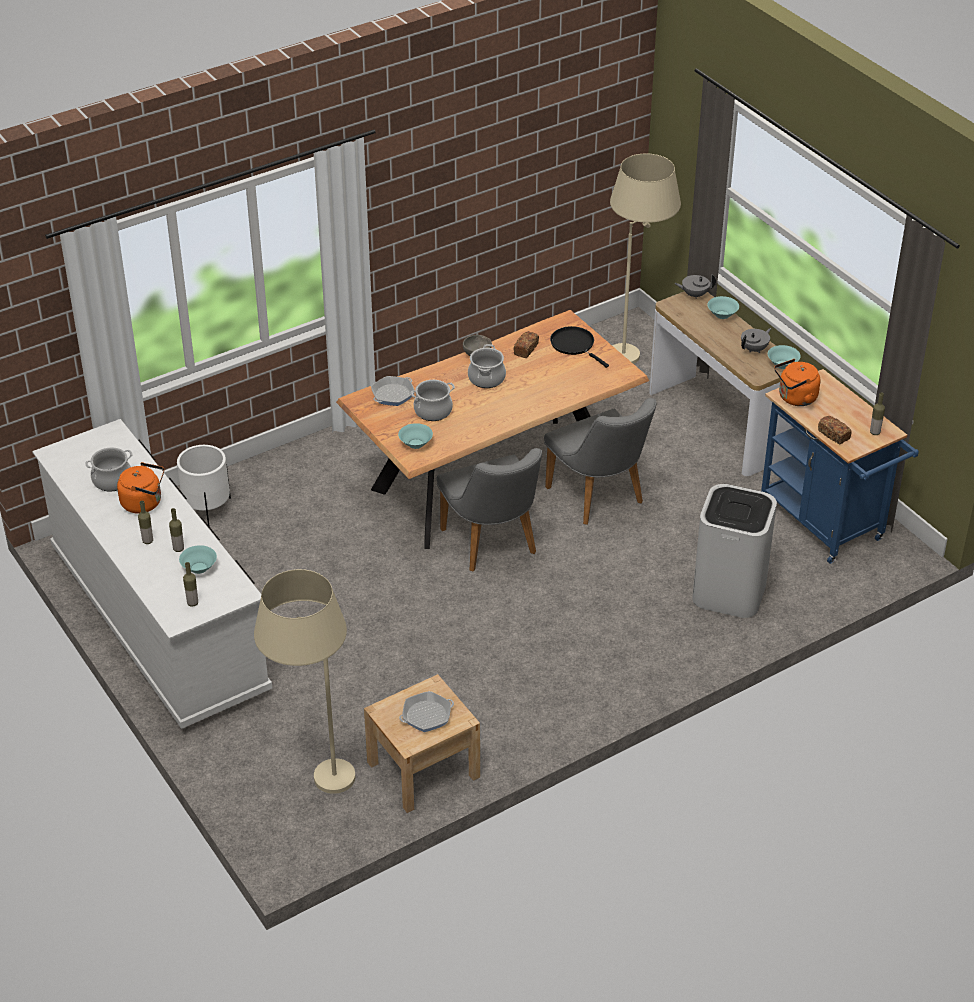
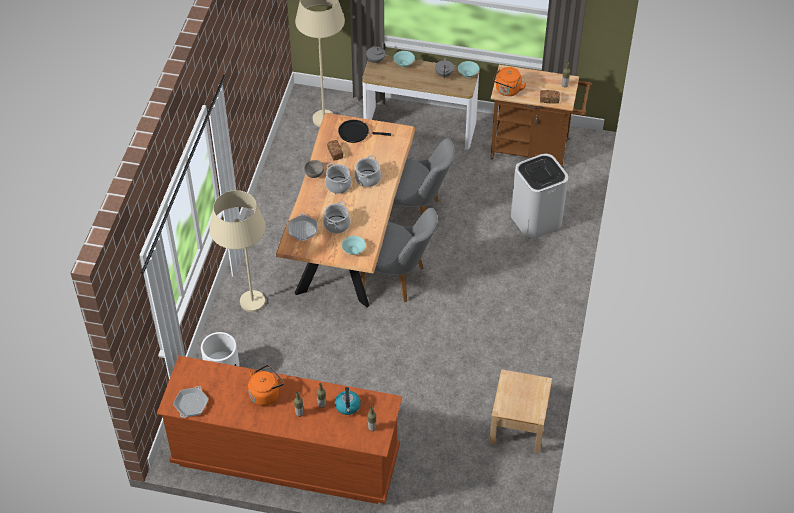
camera: 45 degrees left, 10 degrees up
white dresser [32,419,273,729] -> brown dresser [157,356,402,504]
cooking pot [85,447,133,492] -> cooking pot moved to [355,155,381,187]
turquoise bowl [179,545,217,574] -> kettle [335,387,361,415]
beige floor lamp [254,569,355,794] -> beige floor lamp moved to [210,190,266,312]
frying pan [399,691,454,732] -> frying pan moved to [173,386,208,418]
blue cart [761,369,919,564] -> brown cart [491,65,591,168]

